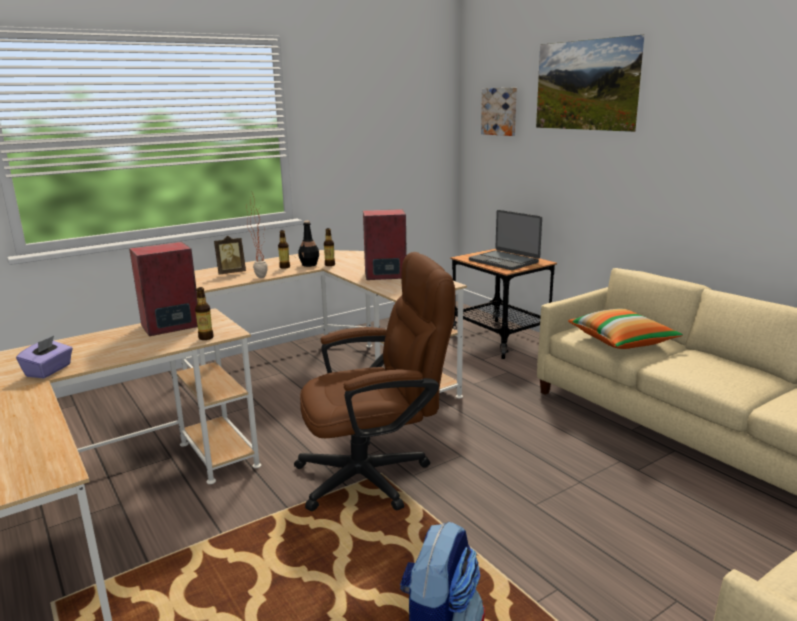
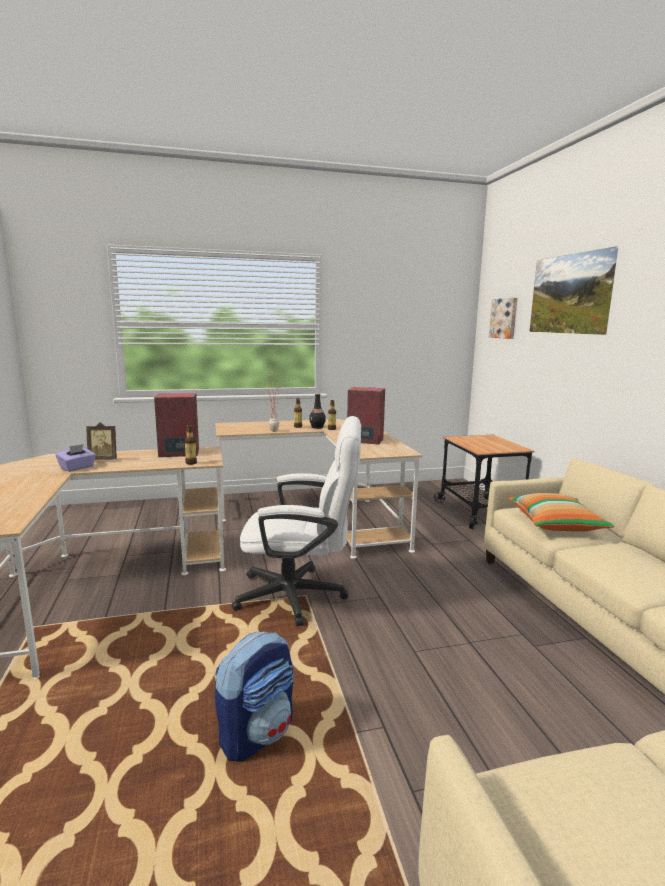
camera: 20 degrees right, 5 degrees down
picture frame [214,236,246,275] -> picture frame moved to [86,422,117,460]
brown office chair [294,252,455,511] -> white office chair [231,416,361,626]
laptop [469,210,542,270] -> none

